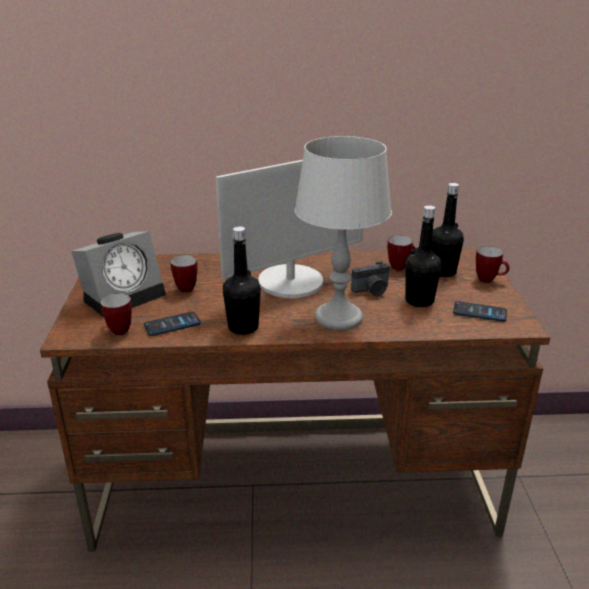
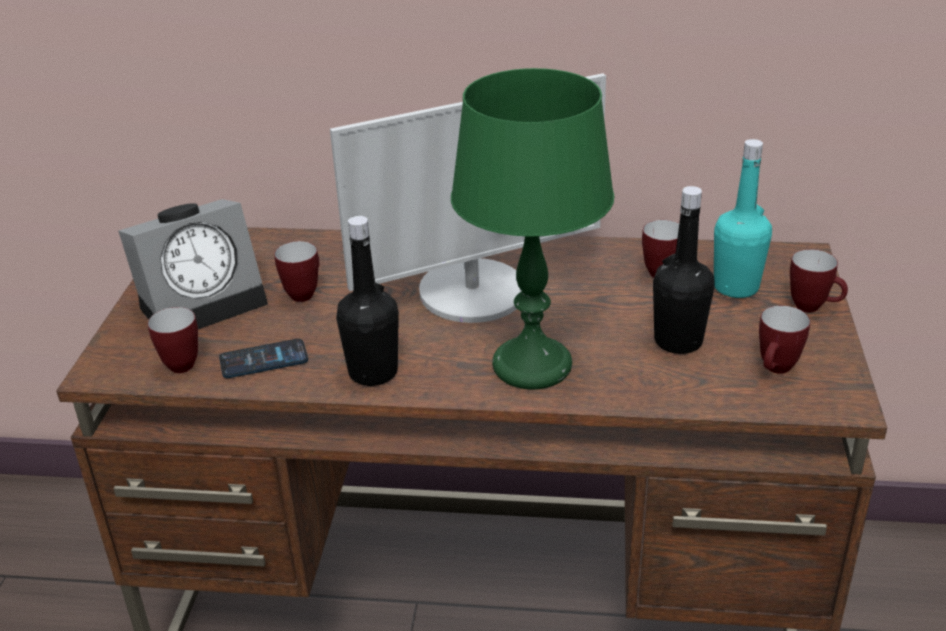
camera: 10 degrees right, 5 degrees up
grey table lamp [294,136,392,331] -> green table lamp [451,68,614,389]
camera [351,261,389,296] -> none
black bottle [432,183,464,278] -> turquoise bottle [714,139,772,298]
phone [453,301,507,322] -> mug [759,306,810,374]

